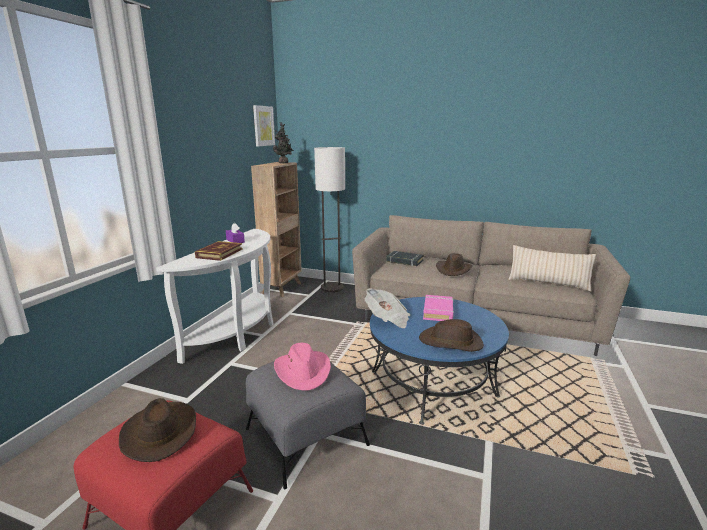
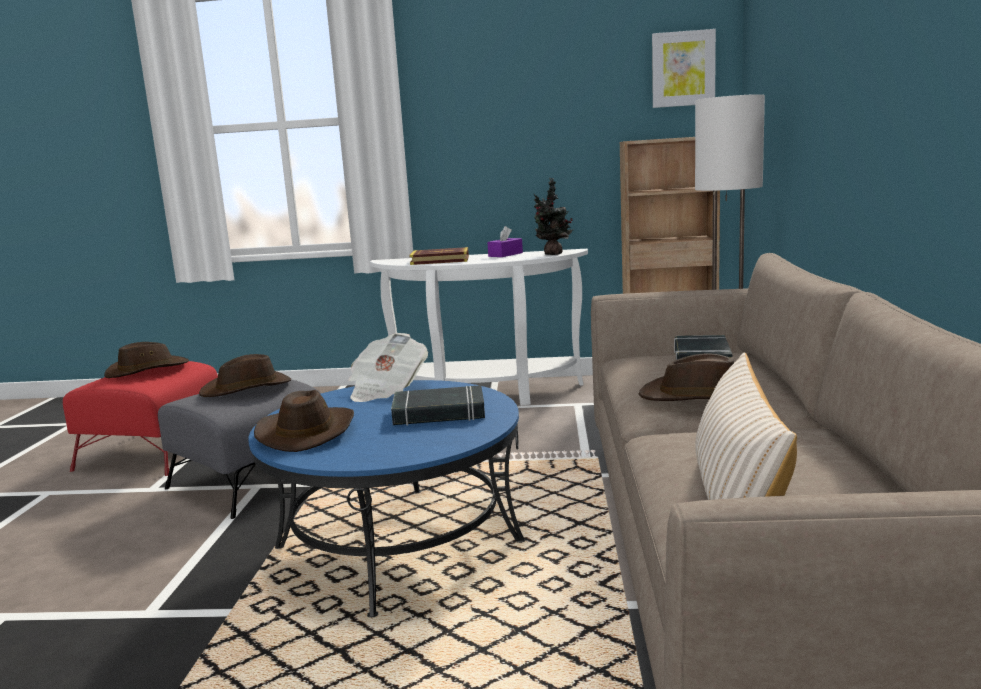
camera: 75 degrees right, 5 degrees down
potted plant [273,122,294,163] -> potted plant moved to [534,178,574,255]
pink hat [274,343,331,390] -> brown hat [199,354,291,397]
pink book [423,295,454,321] -> black book [391,385,485,426]

